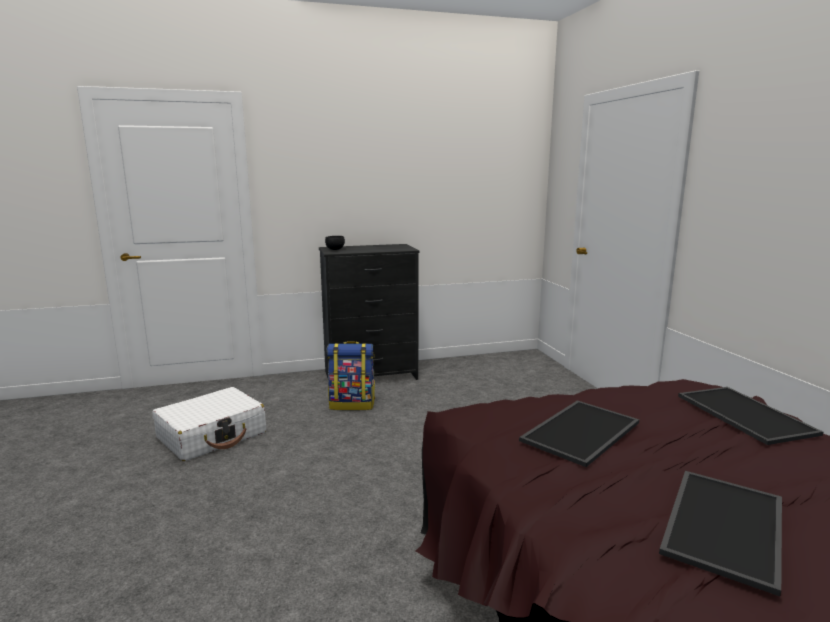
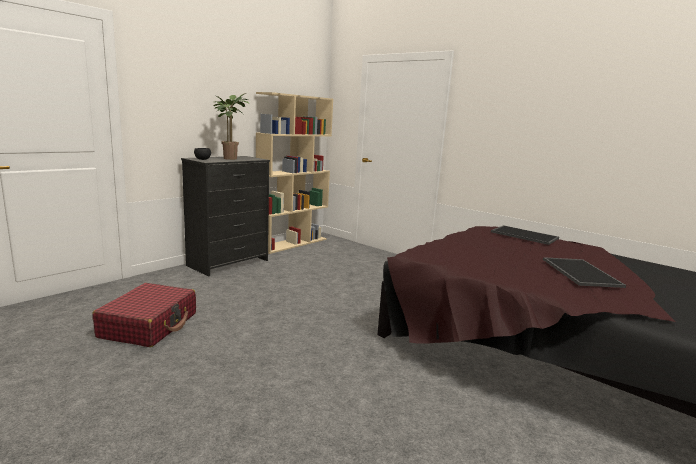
camera: 35 degrees left, 0 degrees up
white suitcase [152,387,266,461] -> red suitcase [92,283,196,347]
backpack [327,341,375,410] -> none
tray [519,400,639,467] -> none
none -> potted plant [214,93,250,160]
none -> beige bookcase [256,92,333,254]

